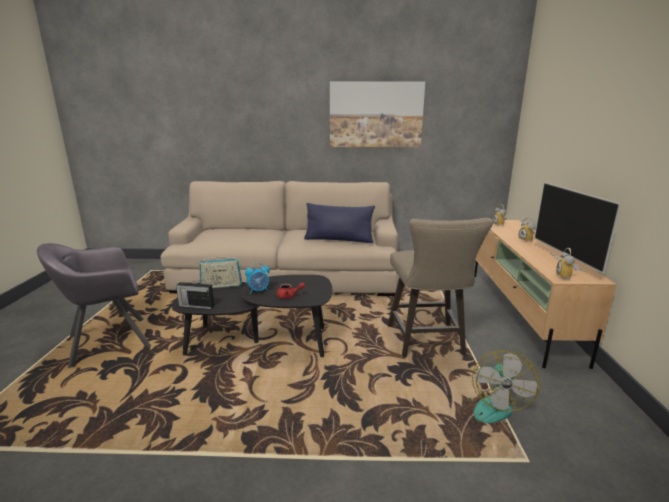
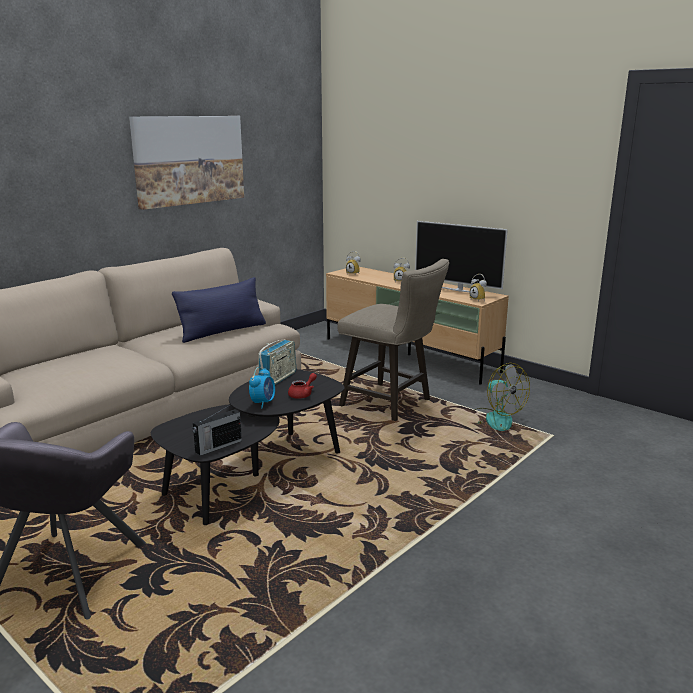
camera: 50 degrees left, 0 degrees up
radio [199,255,242,289] -> radio moved to [258,339,296,385]

